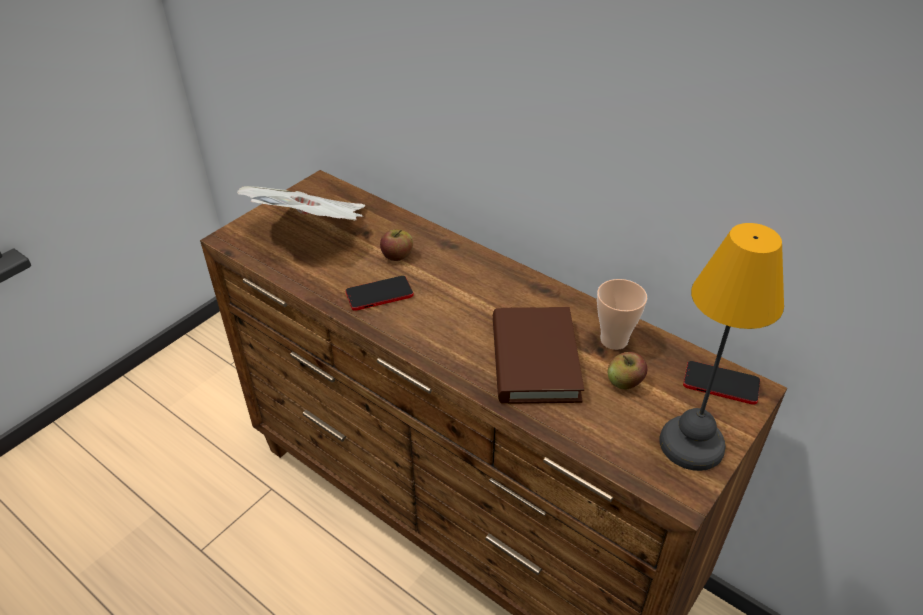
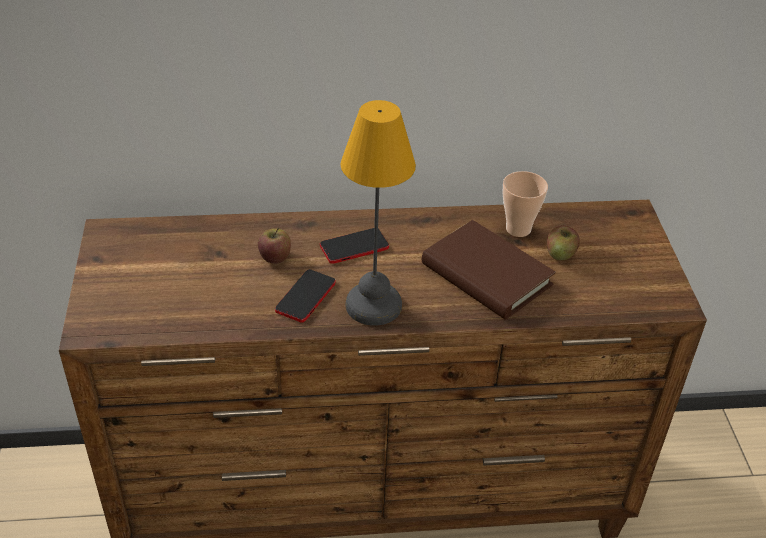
camera: 45 degrees left, 0 degrees up
newspaper [237,186,366,220] -> none
table lamp [659,223,784,471] -> table lamp moved to [340,100,416,326]
phone [683,361,760,405] -> phone moved to [320,228,389,264]

